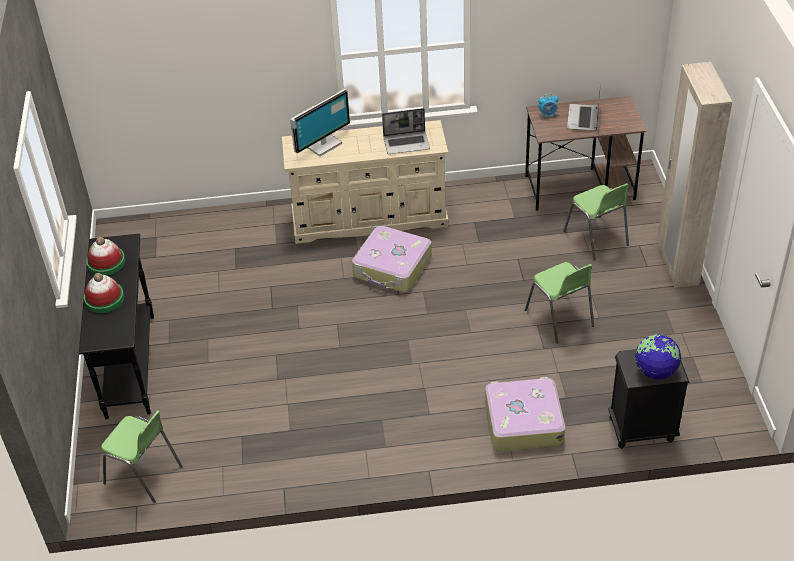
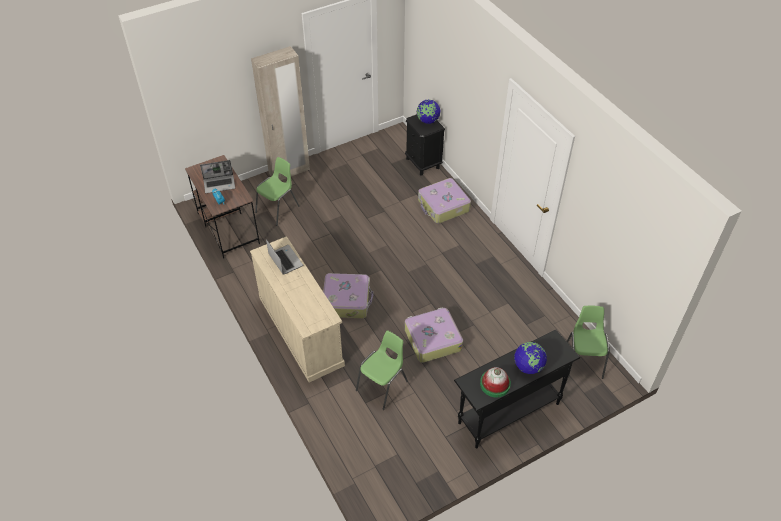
camera: 115 degrees left, 5 degrees up
hat [84,273,124,313] -> globe [514,342,547,374]
monitor [290,89,350,157] -> none
green chair [525,262,594,343] -> green chair moved to [356,330,408,410]
none -> suitcase [405,307,463,363]

